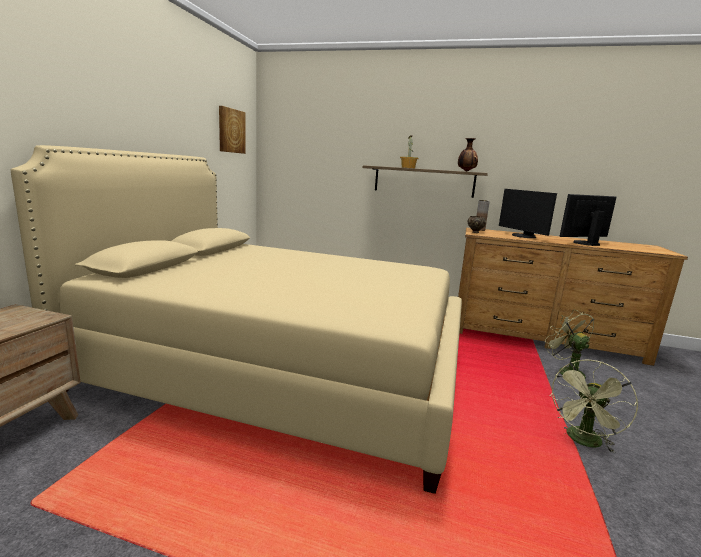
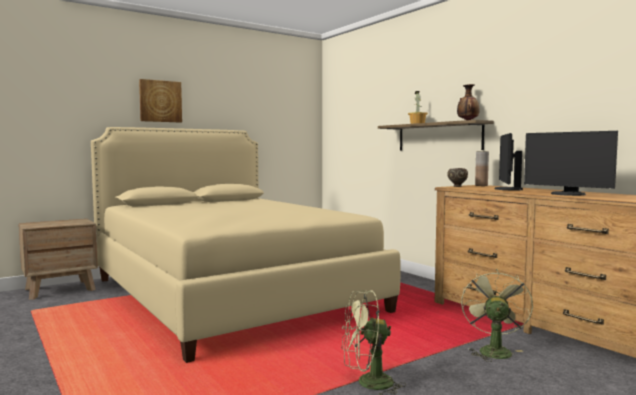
camera: 40 degrees right, 10 degrees down
picture [219,106,246,154] -> picture moved to [139,79,182,123]
monitor [560,194,617,246] -> monitor turned 150 degrees counterclockwise [524,131,618,196]

